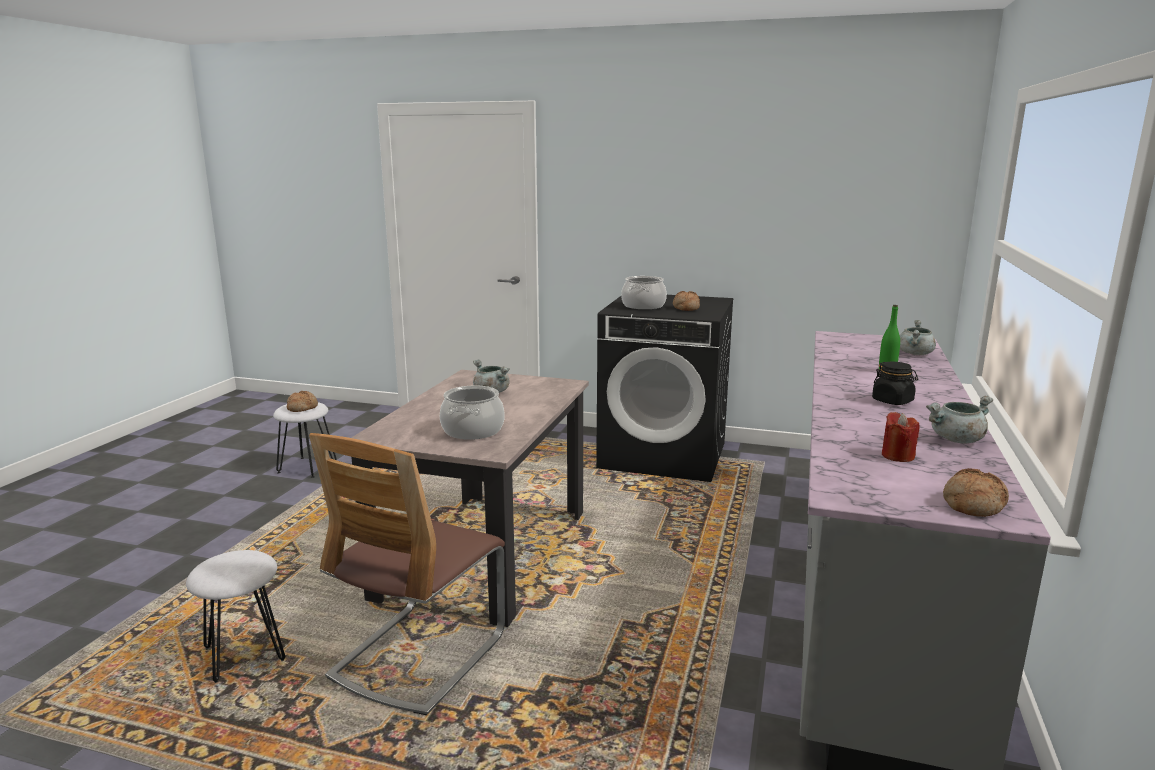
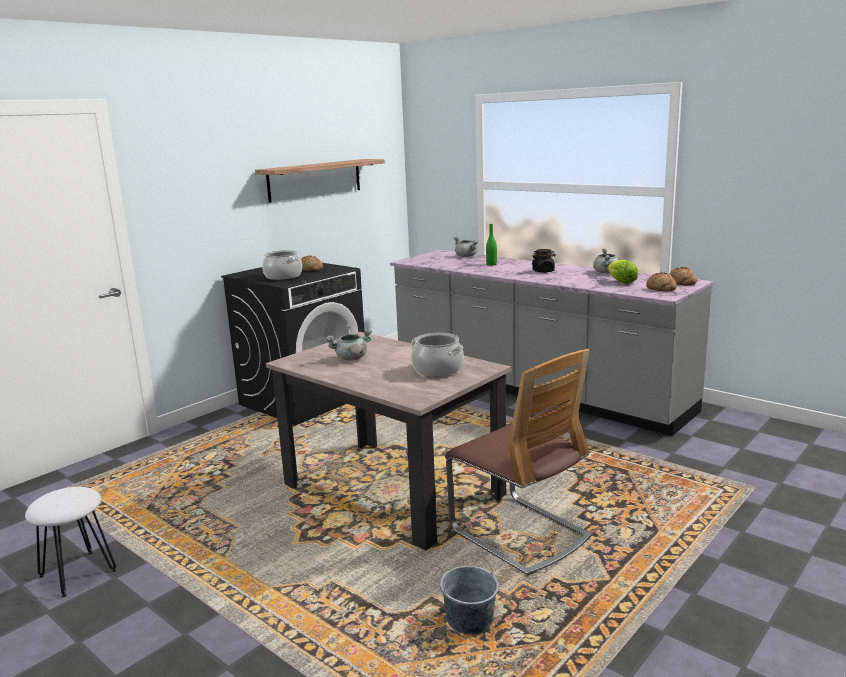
camera: 65 degrees left, 0 degrees up
white stool [186,550,285,683] -> grey bucket [440,554,499,634]
bread [287,391,318,412] -> bread moved to [646,272,677,291]
red candle [882,412,920,462] -> lettuce [607,260,638,284]
none -> shelf [255,159,385,203]

